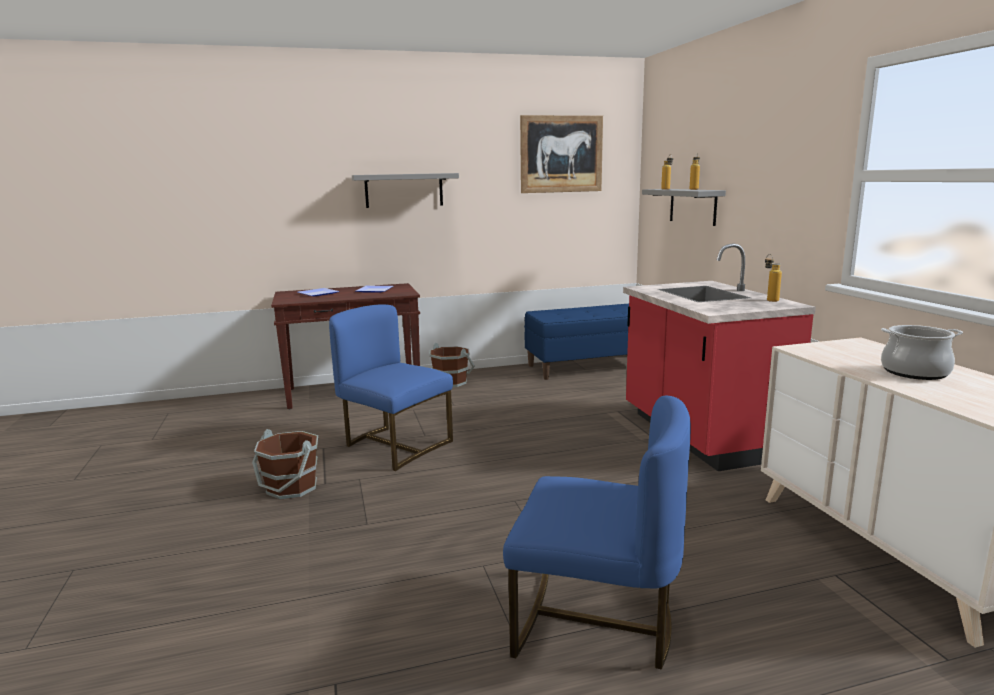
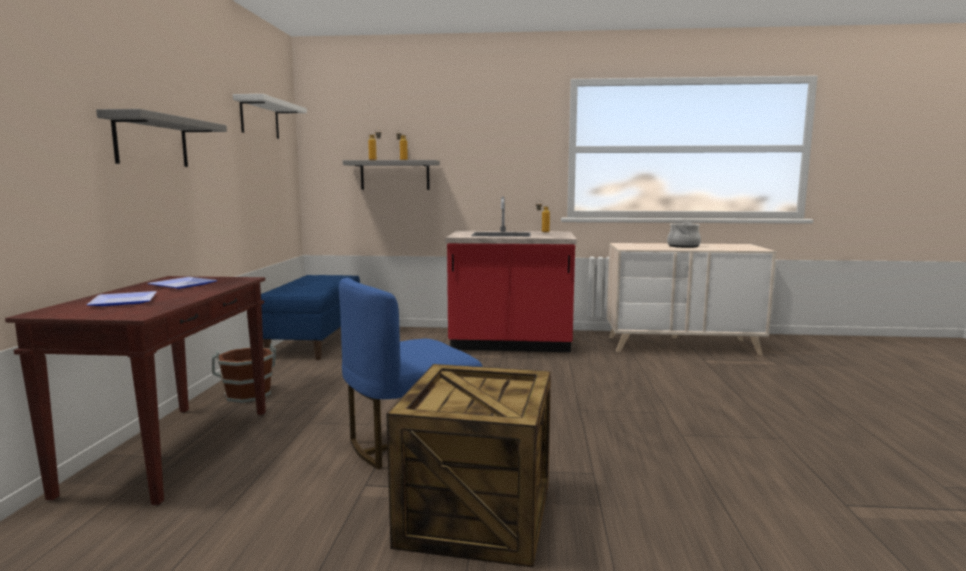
camera: 70 degrees left, 5 degrees down
brown bucket [252,429,318,500] -> crate [386,364,551,567]
blue chair [503,396,691,669] -> none
picture [520,115,603,193] -> white shelf [233,94,307,139]

